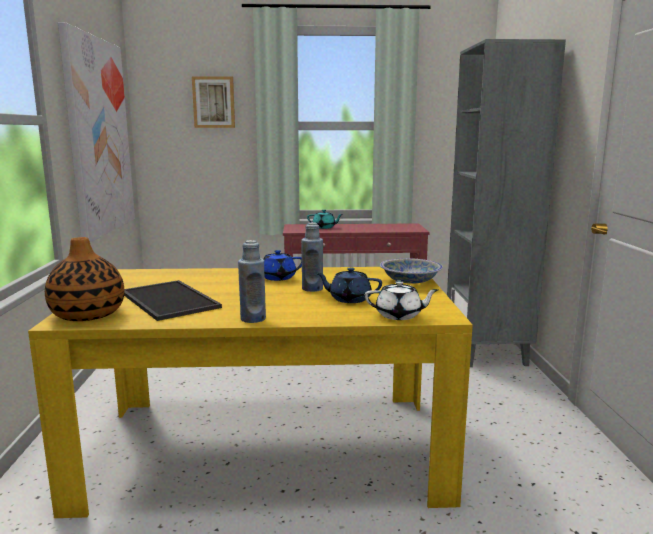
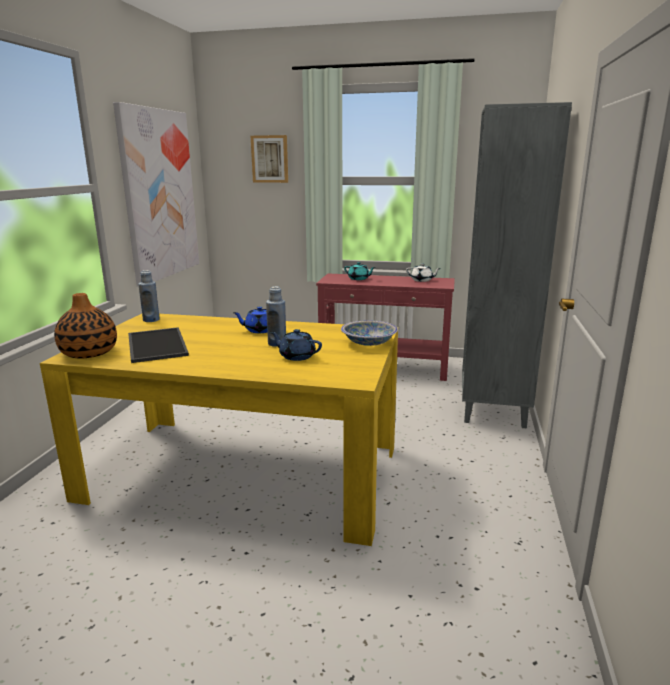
camera: 15 degrees right, 5 degrees up
blue bottle [238,240,266,323] -> blue bottle moved to [138,270,160,322]
white teapot [365,281,439,320] -> white teapot moved to [406,263,441,282]

